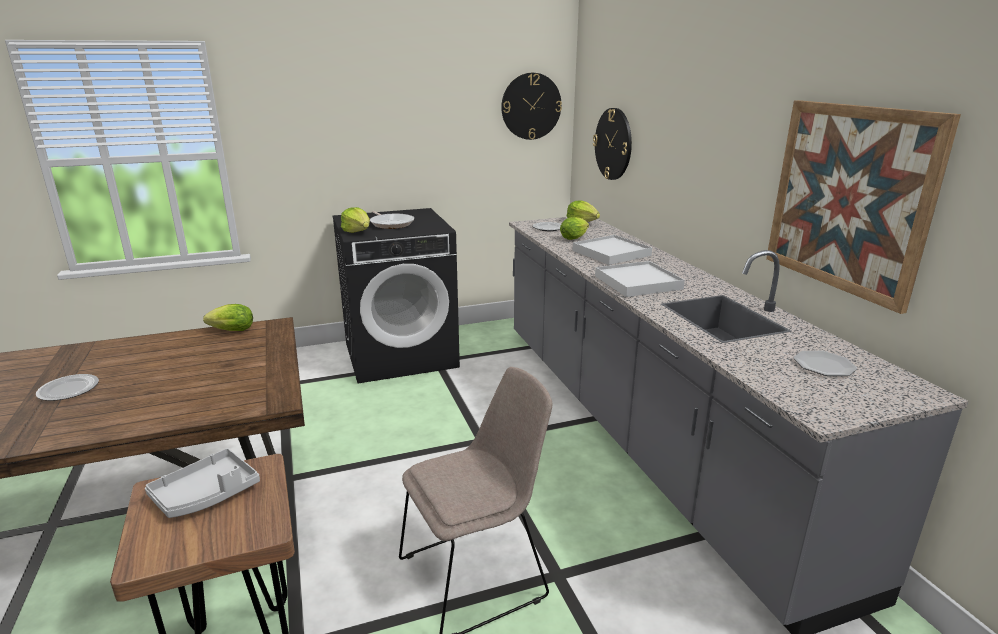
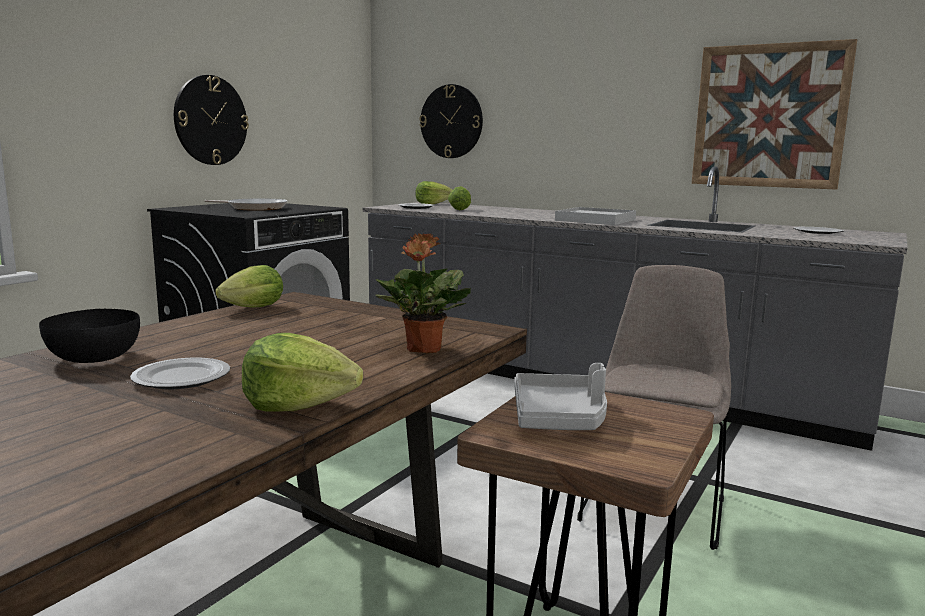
camera: 40 degrees left, 10 degrees down
lettuce [341,207,370,233] -> lettuce moved to [242,333,363,412]
wall clock [501,73,562,140] -> wall clock moved to [174,75,249,165]
white tray [573,235,652,265] -> none
none -> black bowl [39,309,140,363]
none -> potted plant [375,234,471,354]

